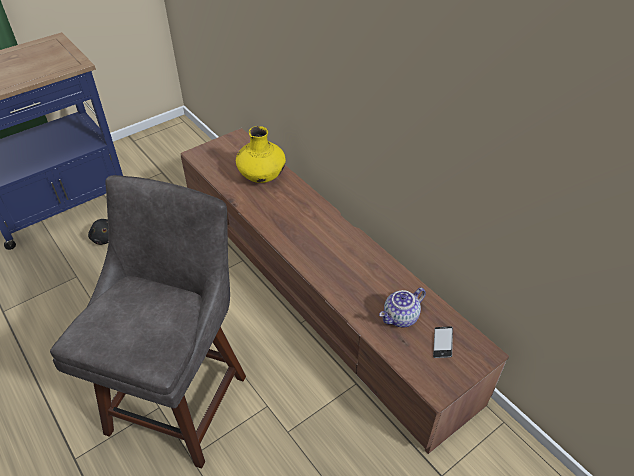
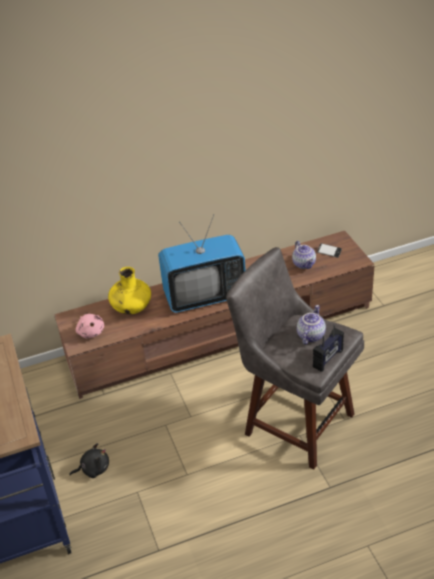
camera: 70 degrees left, 5 degrees down
none -> pink plush toy [76,314,104,338]
none -> television [158,214,246,313]
none -> teapot [297,305,326,344]
none -> radio [313,325,344,372]

